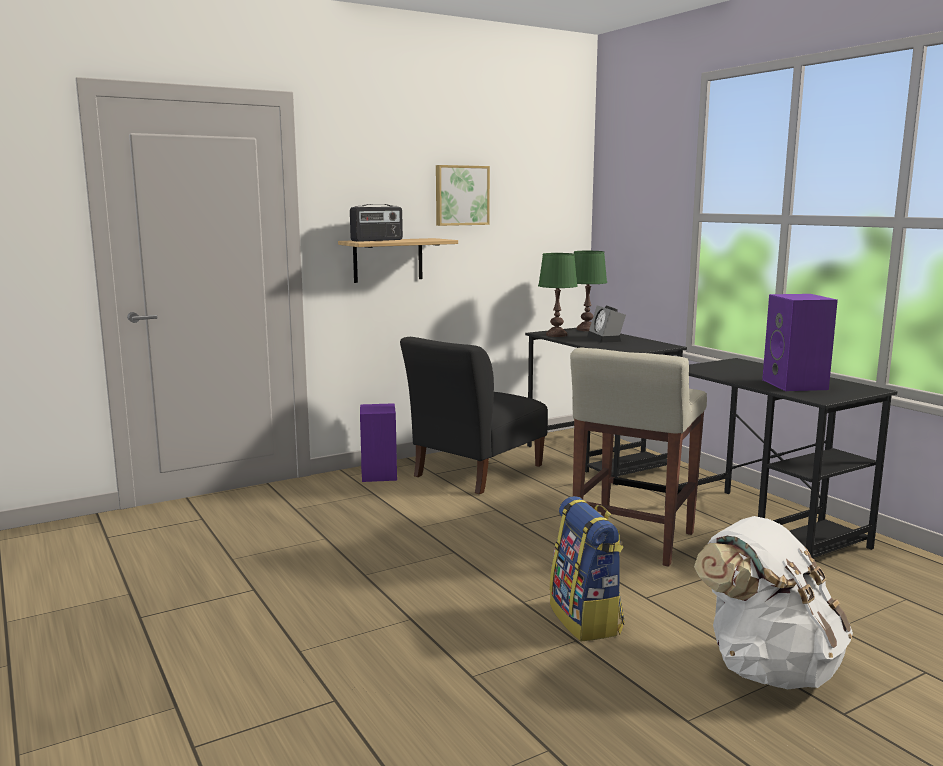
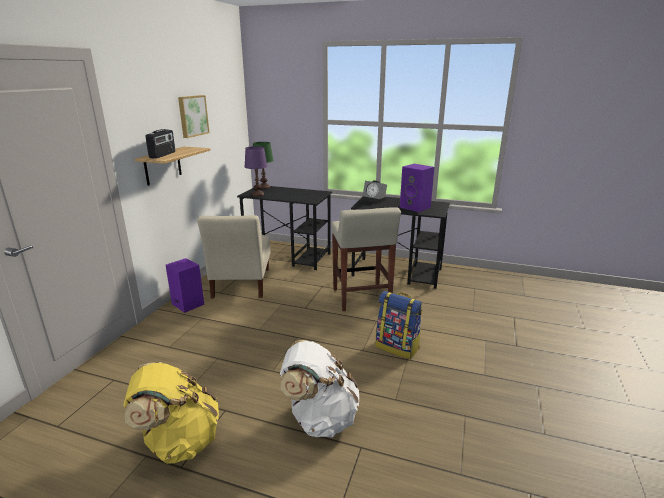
camera: 40 degrees left, 10 degrees up
black chair [400,337,548,494] -> beige chair [197,215,270,298]
green table lamp [538,253,578,337] -> purple table lamp [244,146,268,197]
alarm clock [587,305,626,343] -> alarm clock moved to [362,180,387,203]
white backpack [694,516,853,690] -> white backpack moved to [280,340,359,437]
none -> yellow backpack [124,362,219,464]

